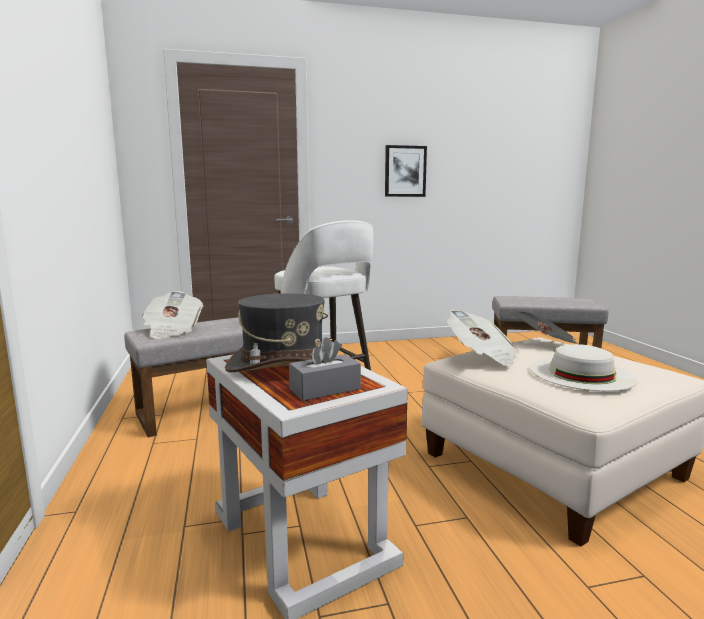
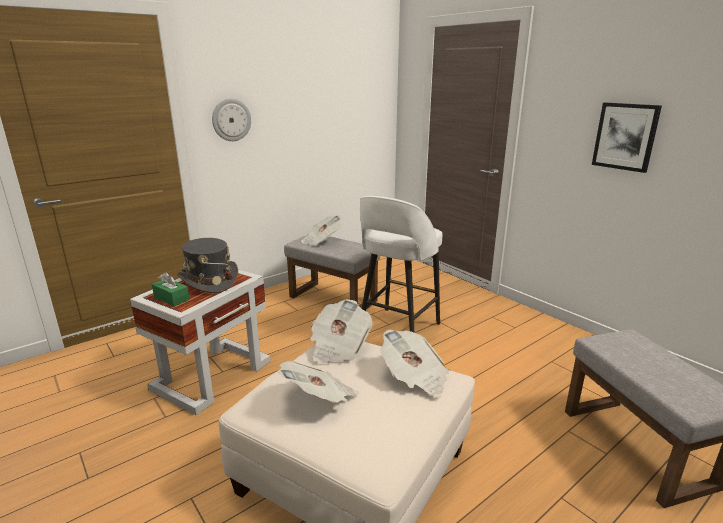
camera: 65 degrees right, 10 degrees up
grey tissue box [289,337,361,401] -> green tissue box [152,272,190,306]
white hat [530,344,638,391] -> newspaper [277,361,359,403]
none -> wall clock [212,98,251,141]

